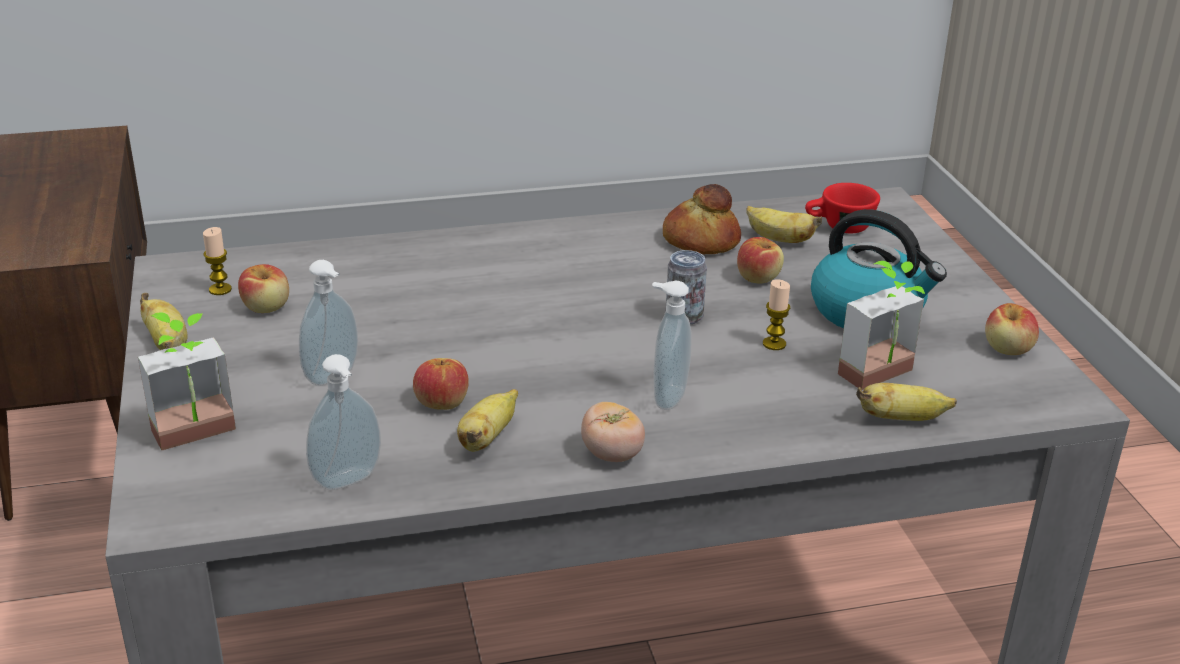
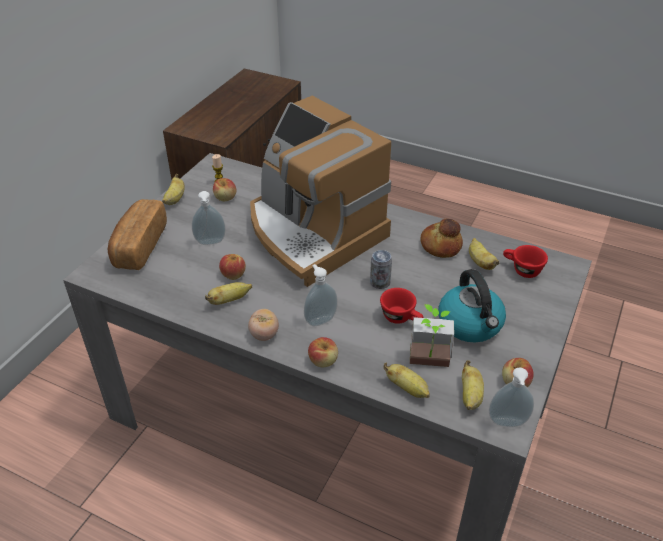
camera: 40 degrees right, 10 degrees up
potted plant [138,313,236,450] -> bread [108,199,167,270]
soap dispenser [306,354,381,490] -> soap dispenser moved to [489,368,534,427]
apple [737,237,784,284] -> apple moved to [308,337,338,367]
candle [763,279,790,350] -> red cup [380,288,423,324]
none -> coffee machine [250,96,391,287]
none -> banana [462,360,484,410]

